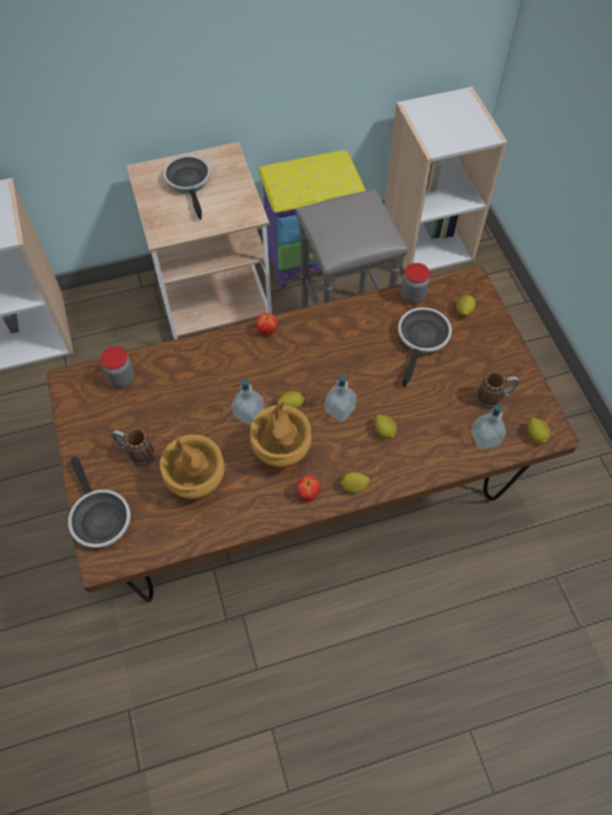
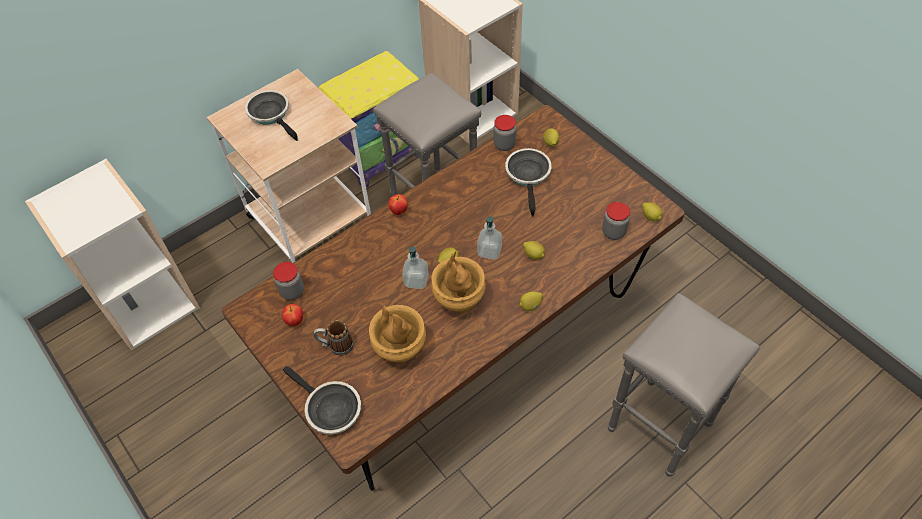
camera: 20 degrees left, 5 degrees down
apple [296,475,320,501] -> apple moved to [282,304,303,326]
soap dispenser [471,404,506,450] -> jar [602,202,630,240]
mug [475,371,519,409] -> none
none -> grey stool [608,293,760,477]

